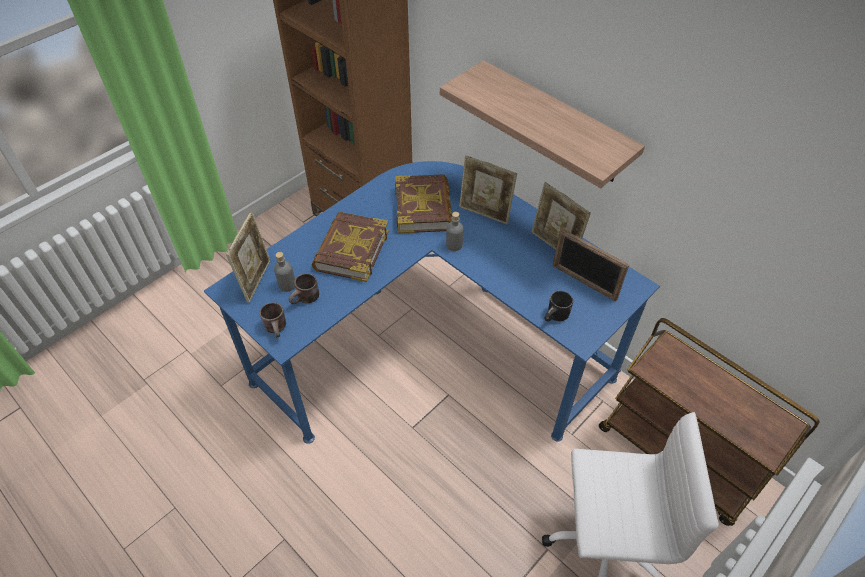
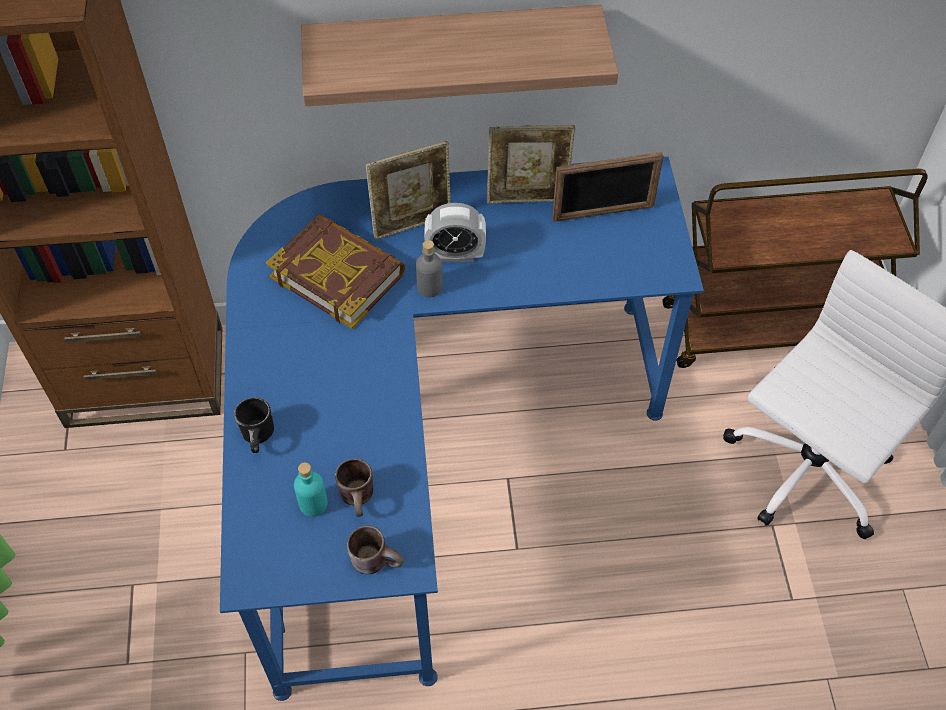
camera: 50 degrees left, 5 degrees up
picture frame [226,212,270,303] -> none
grey bottle [274,252,295,292] -> turquoise bottle [294,462,328,517]
book [312,212,389,282] -> none
black mug [544,291,573,322] -> black mug moved to [234,398,274,453]
none -> alarm clock [424,203,486,262]

